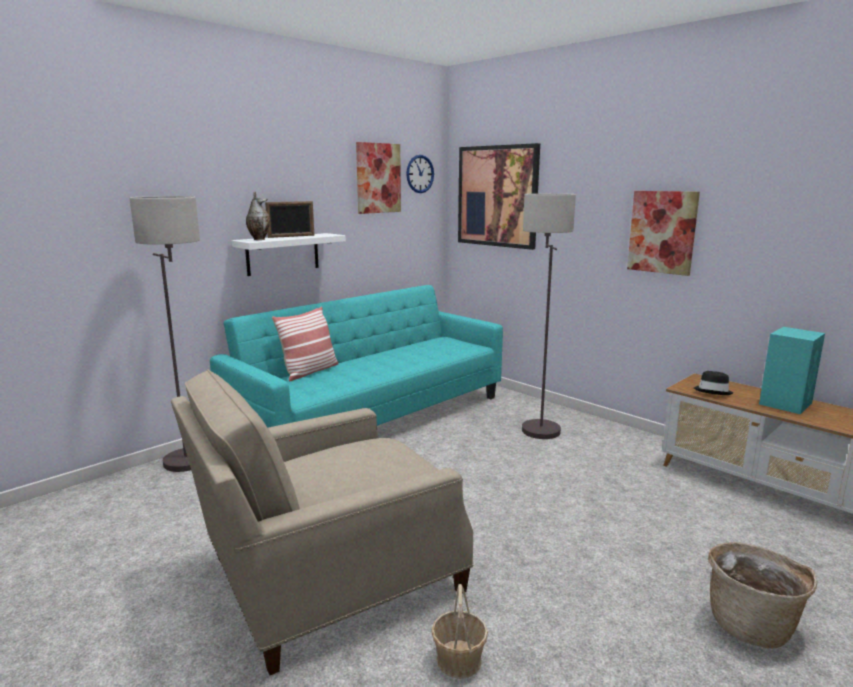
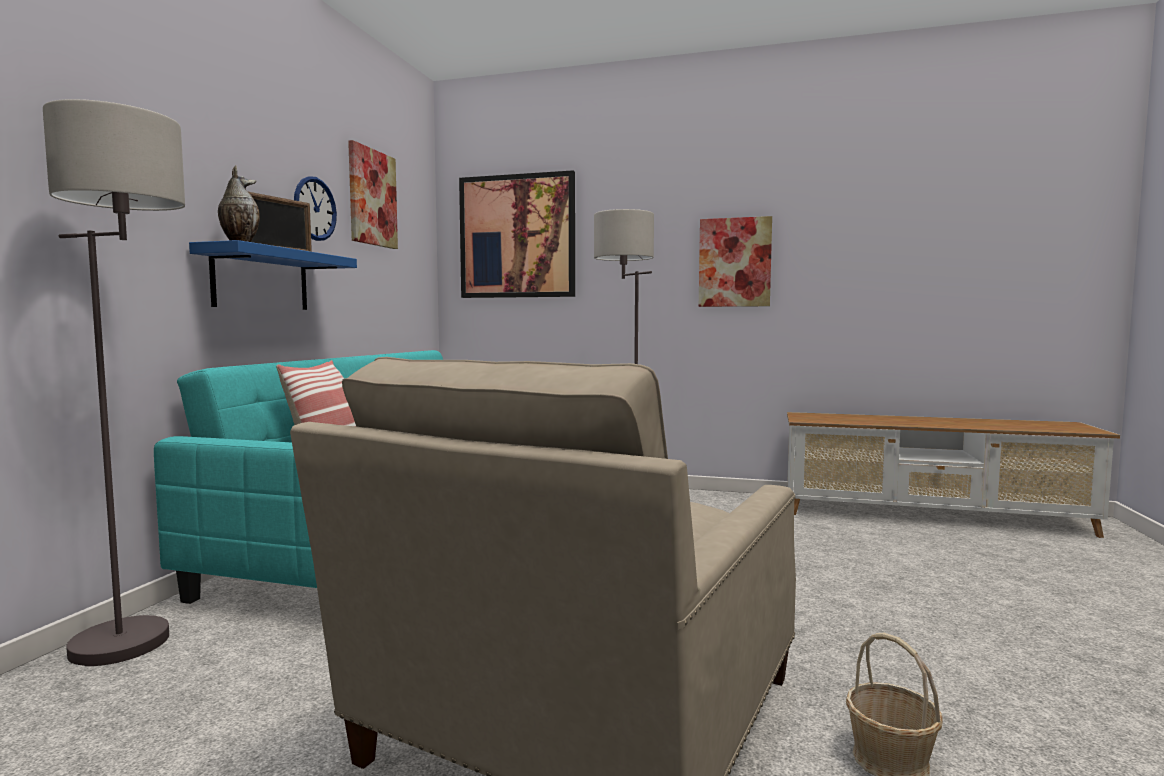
camera: 30 degrees left, 10 degrees down
white shelf [232,233,346,276] -> blue shelf [189,240,357,310]
wall clock [406,155,434,193] -> wall clock moved to [294,176,337,241]
black hat [694,371,733,395] -> none
basket [708,542,817,648] -> none
turquoise speaker [759,327,825,414] -> none

